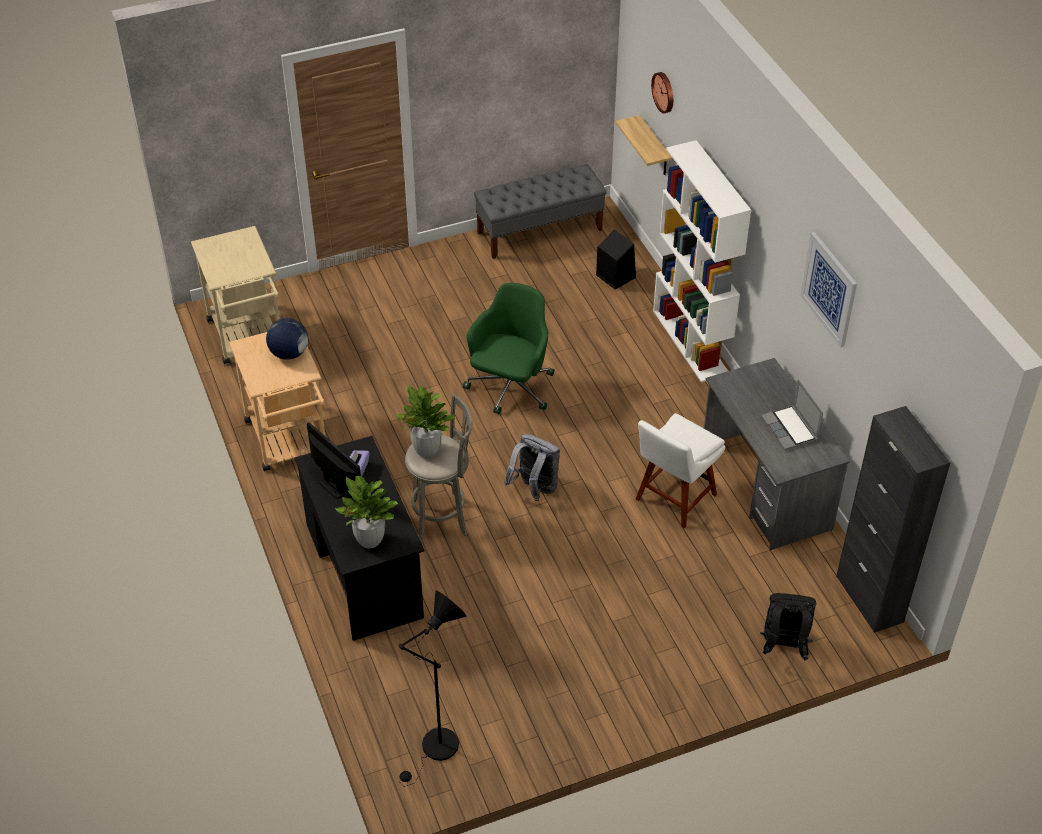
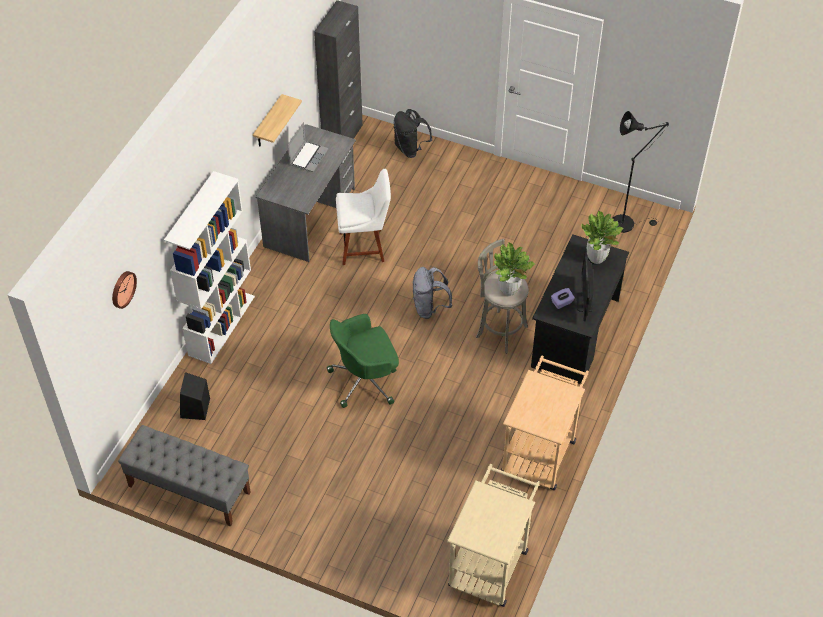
camera: 135 degrees left, 5 degrees up
globe [266,318,308,360] -> none
shelf [616,115,672,175] -> shelf moved to [253,94,302,147]
picture [800,232,857,347] -> none

